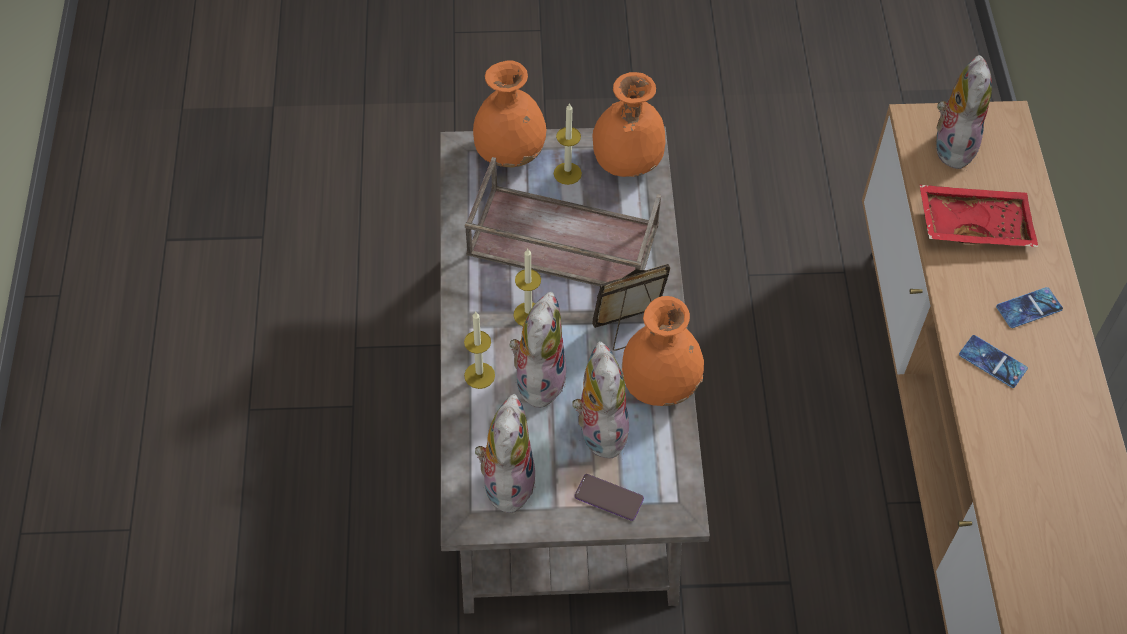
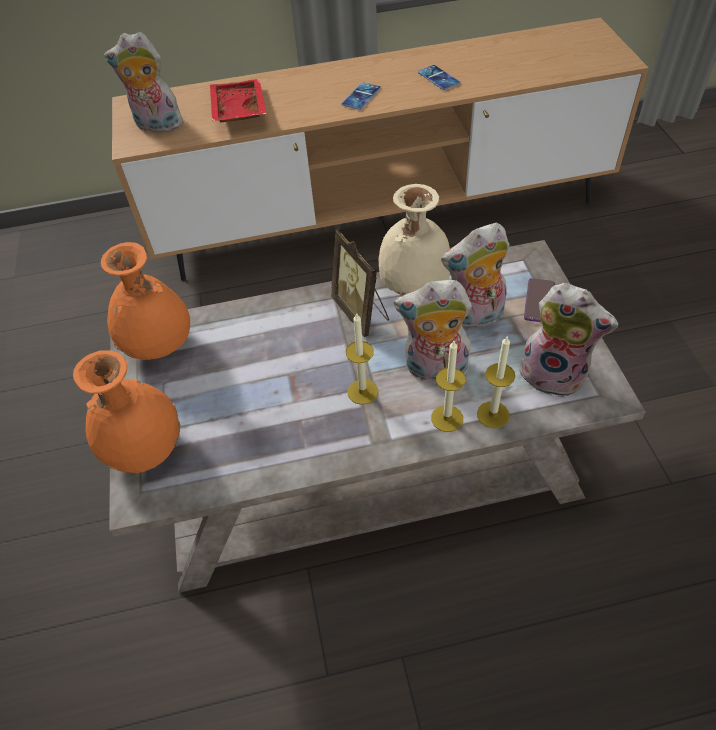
camera: 95 degrees left, 5 degrees down
brown tray [465,157,661,286] -> none
plush toy [475,394,535,515] -> plush toy turned 150 degrees counterclockwise [519,283,618,398]
candle [554,103,582,185] -> candle moved to [477,337,515,428]
orange vase [622,296,704,406] -> beige vase [379,184,450,295]
phone [996,287,1063,328] -> phone moved to [418,65,460,90]

